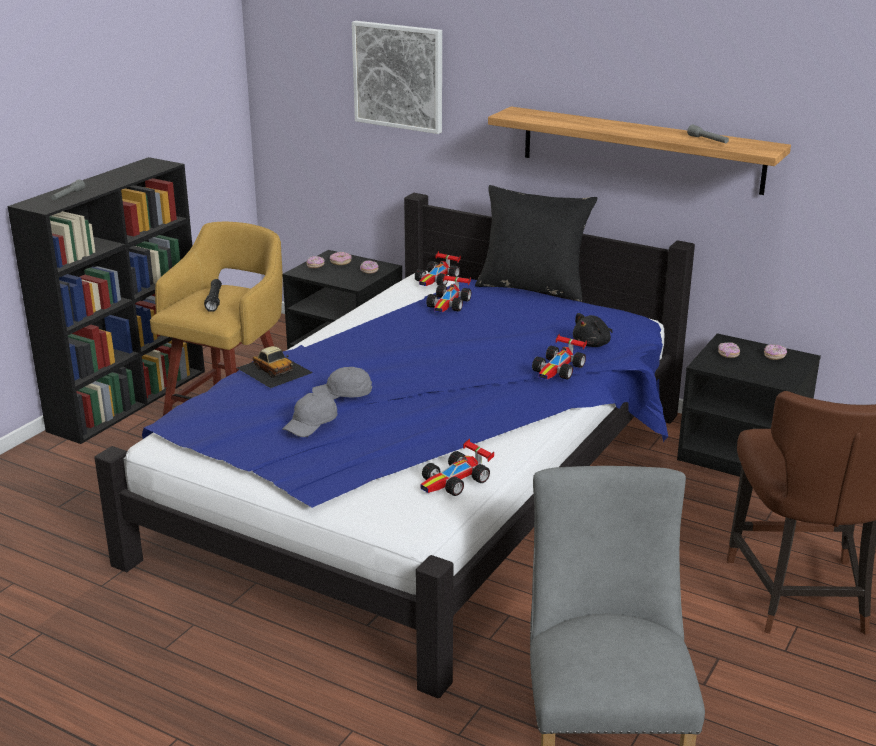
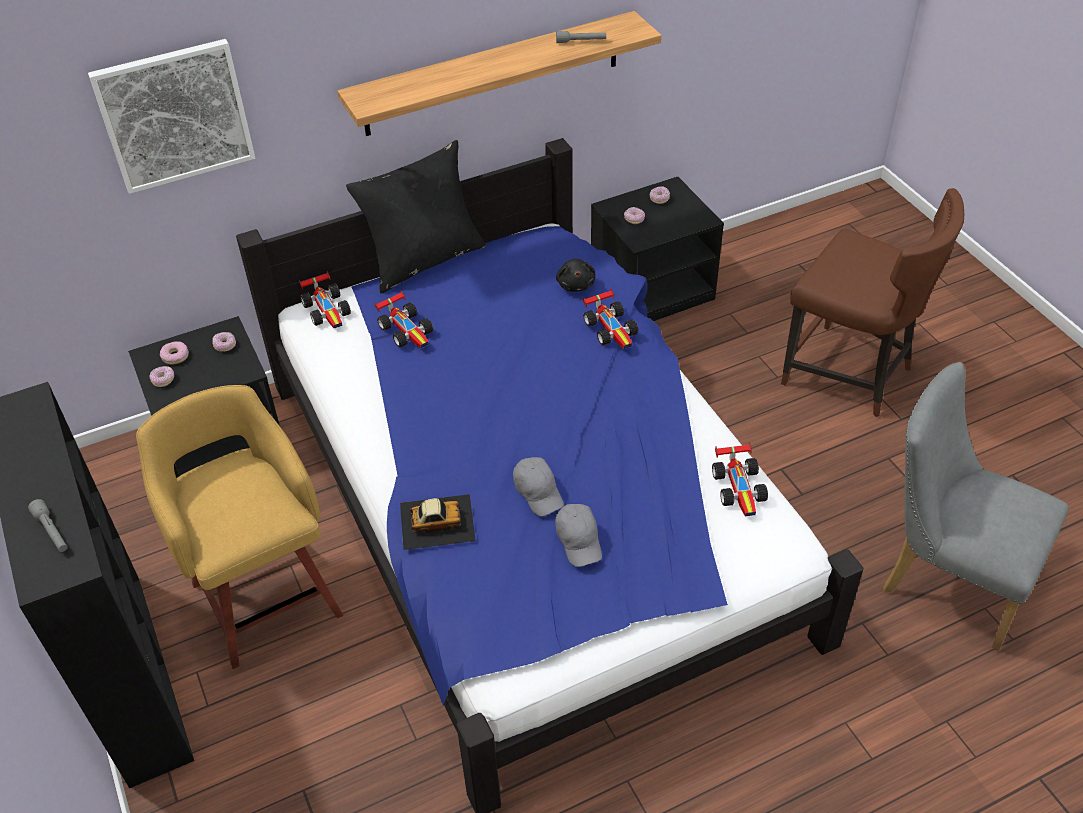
camera: 55 degrees left, 20 degrees up
black flashlight [204,279,222,312] -> none
grey cap [312,367,372,399] -> grey cap turned 60 degrees counterclockwise [513,457,564,516]

